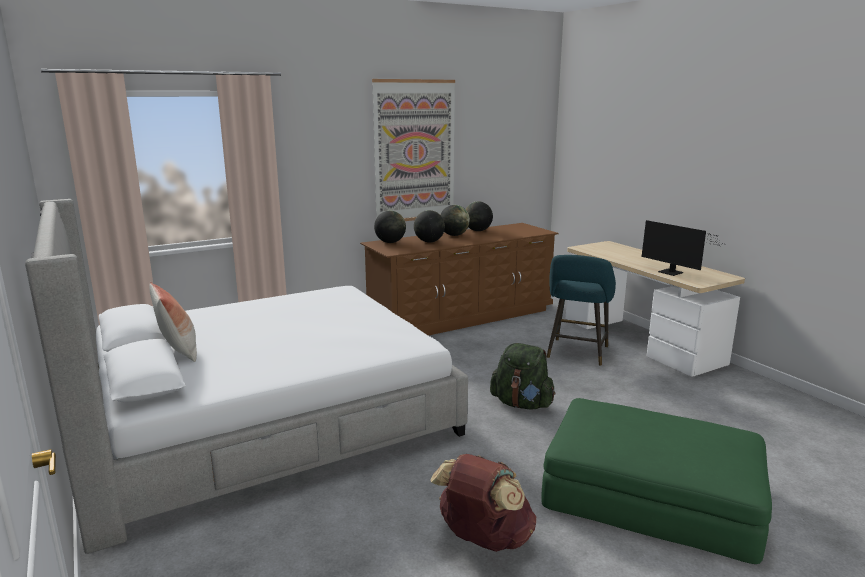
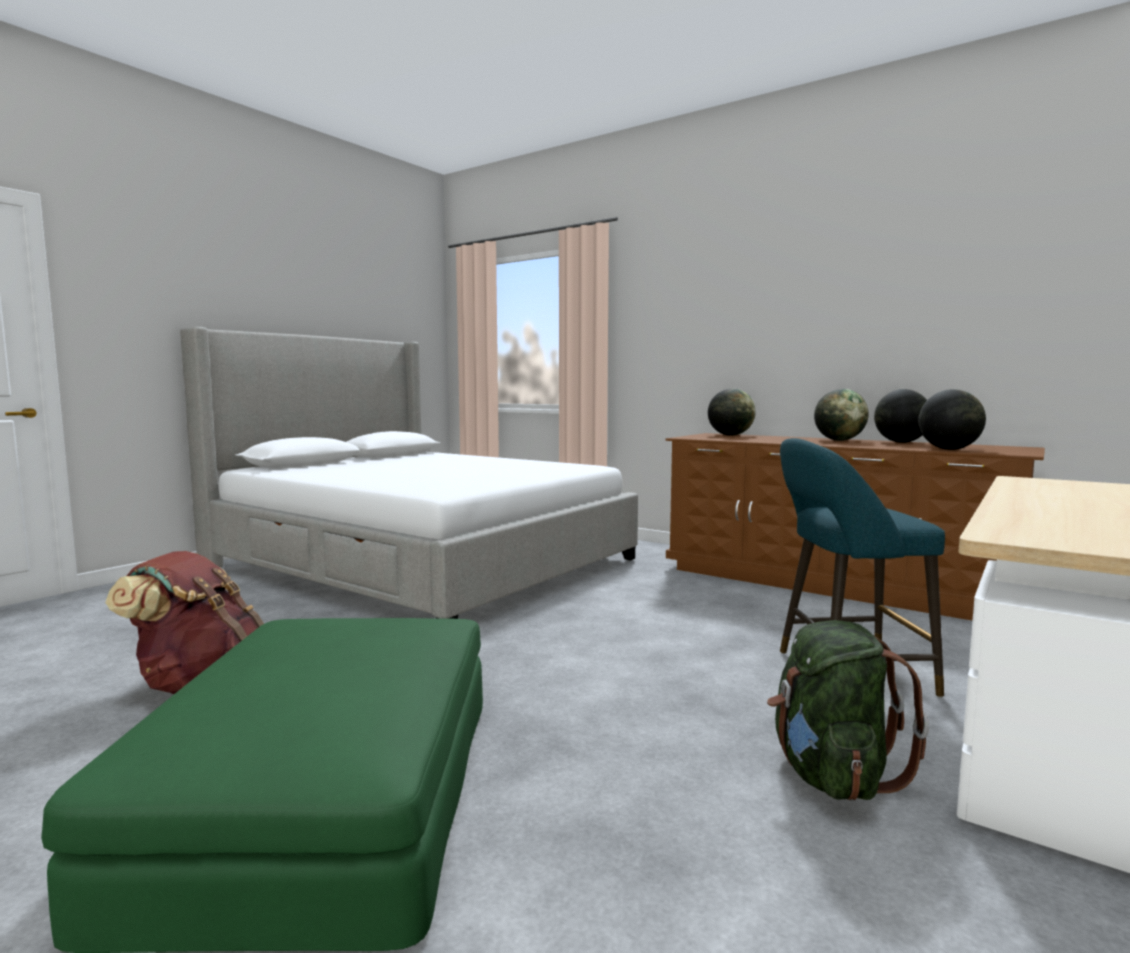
camera: 65 degrees right, 10 degrees down
pillow [150,281,197,362] -> none
picture [372,79,455,221] -> none
globe [414,210,445,243] -> globe moved to [918,389,986,450]
green backpack [490,343,556,410] -> green backpack moved to [767,620,929,801]
monitor [641,220,726,276] -> none

